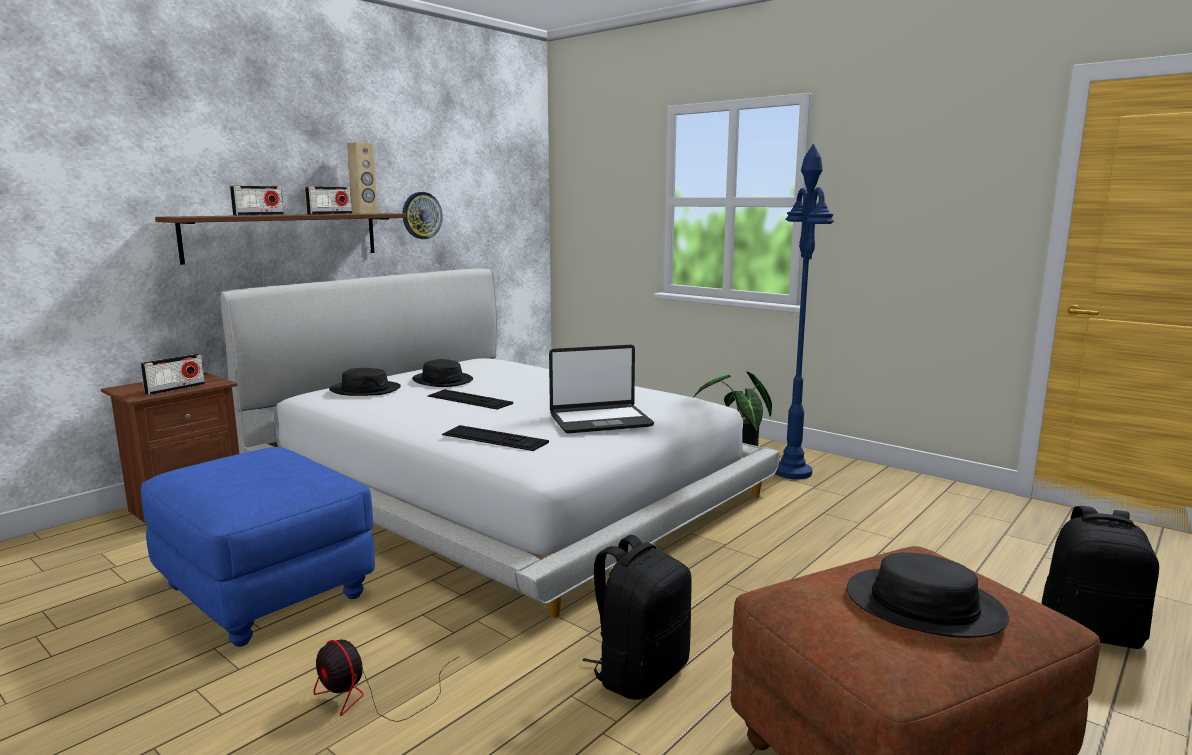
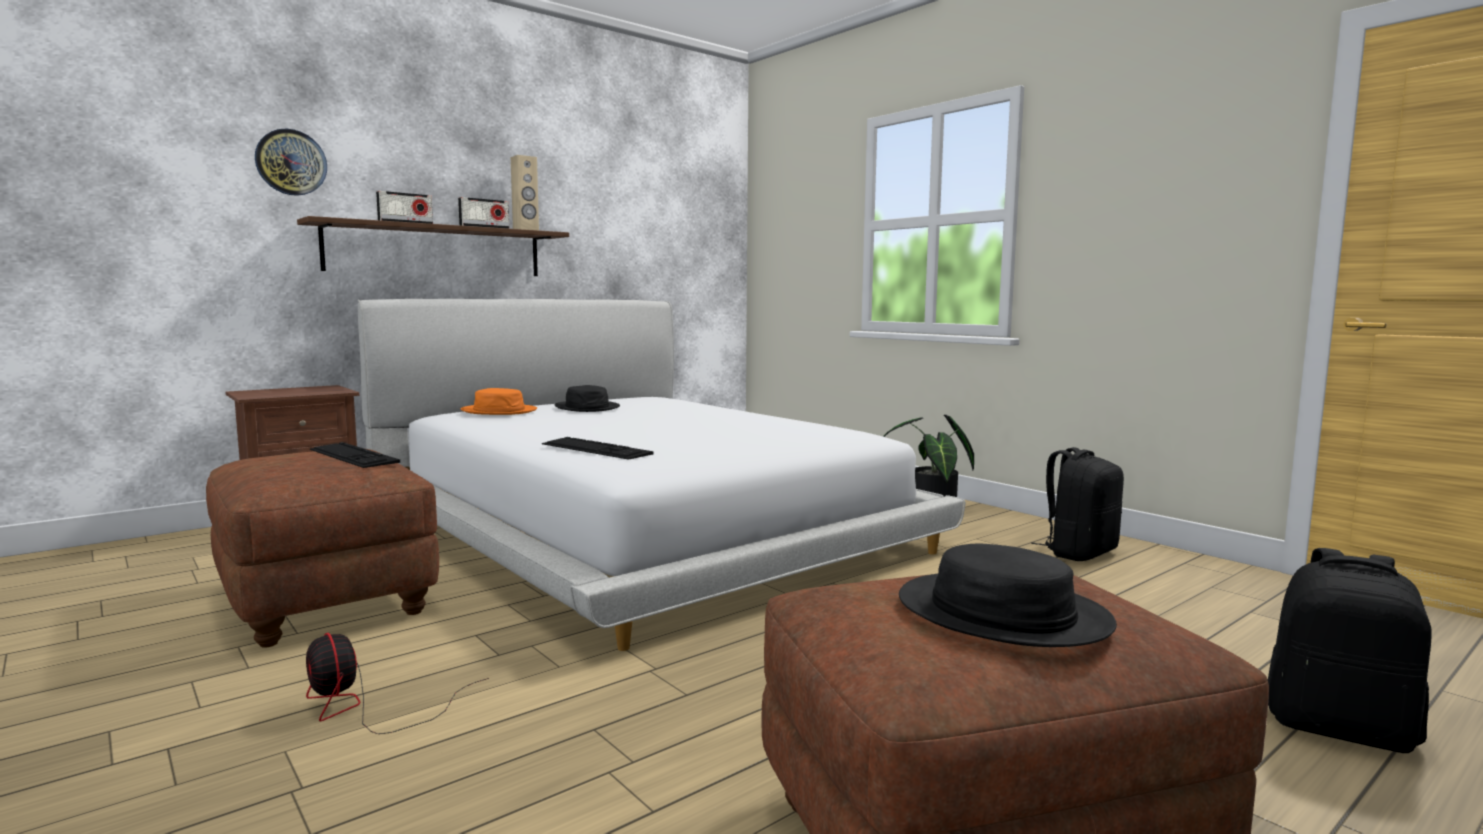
camera: 10 degrees right, 5 degrees down
radio [140,354,205,395] -> none
blue ottoman [141,447,375,647] -> brown ottoman [206,449,439,648]
black hat [329,368,401,396] -> orange hat [461,388,537,415]
wall clock [403,192,443,239] -> wall clock moved to [255,129,327,196]
keyboard [428,389,513,410] -> keyboard moved to [310,442,400,468]
laptop [549,345,654,433] -> none
black backpack [583,535,692,700] -> black backpack moved to [1031,447,1124,561]
blue floor lamp [775,144,834,479] -> none

